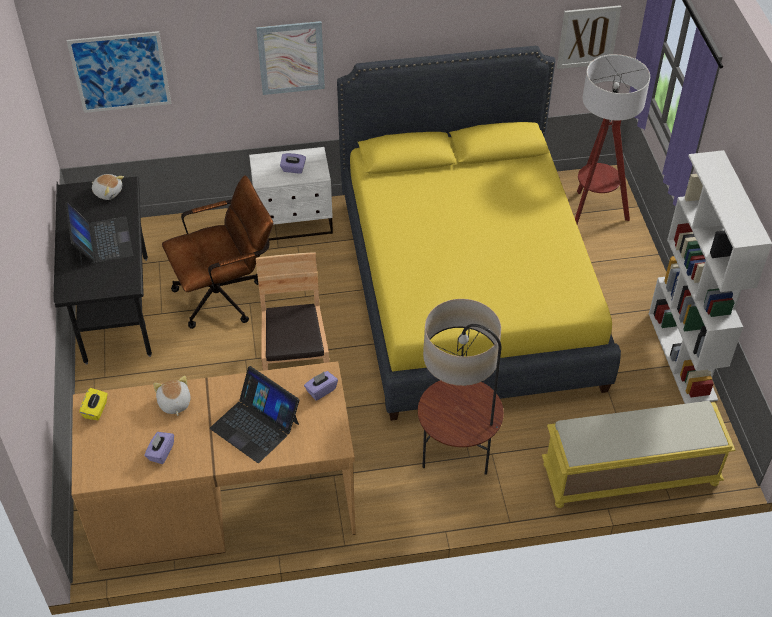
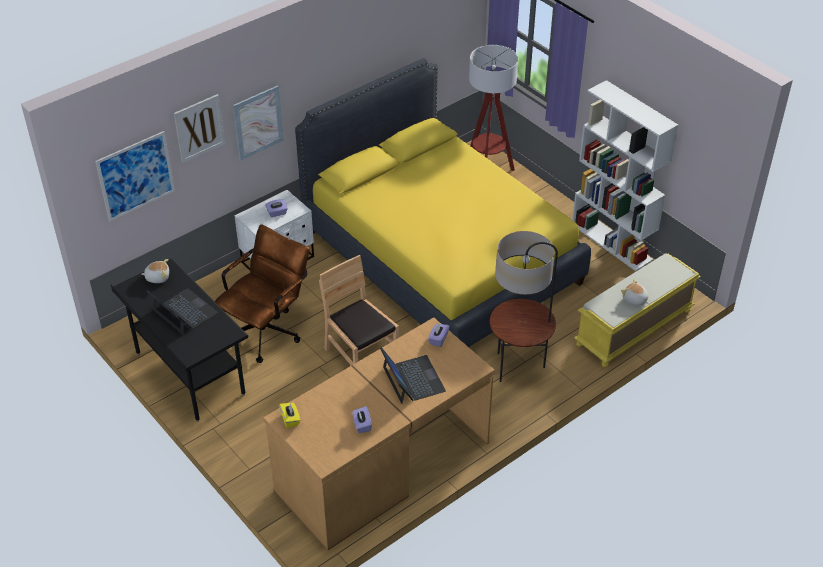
camera: 30 degrees left, 5 degrees down
plush toy [153,376,190,416] -> plush toy moved to [621,279,649,306]
laptop [210,366,300,463] -> laptop turned 120 degrees counterclockwise [380,347,446,404]
picture [557,5,621,69] -> picture moved to [174,94,225,163]

